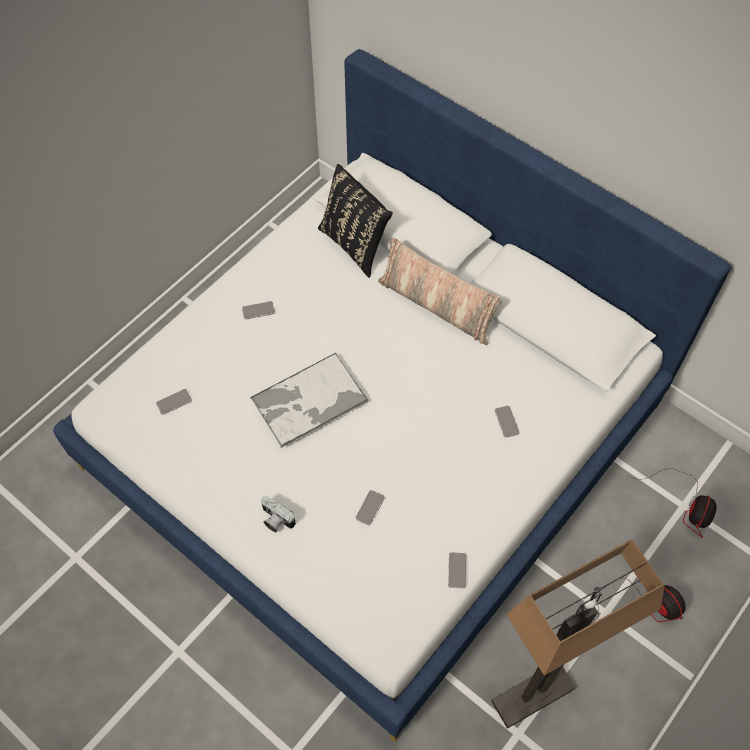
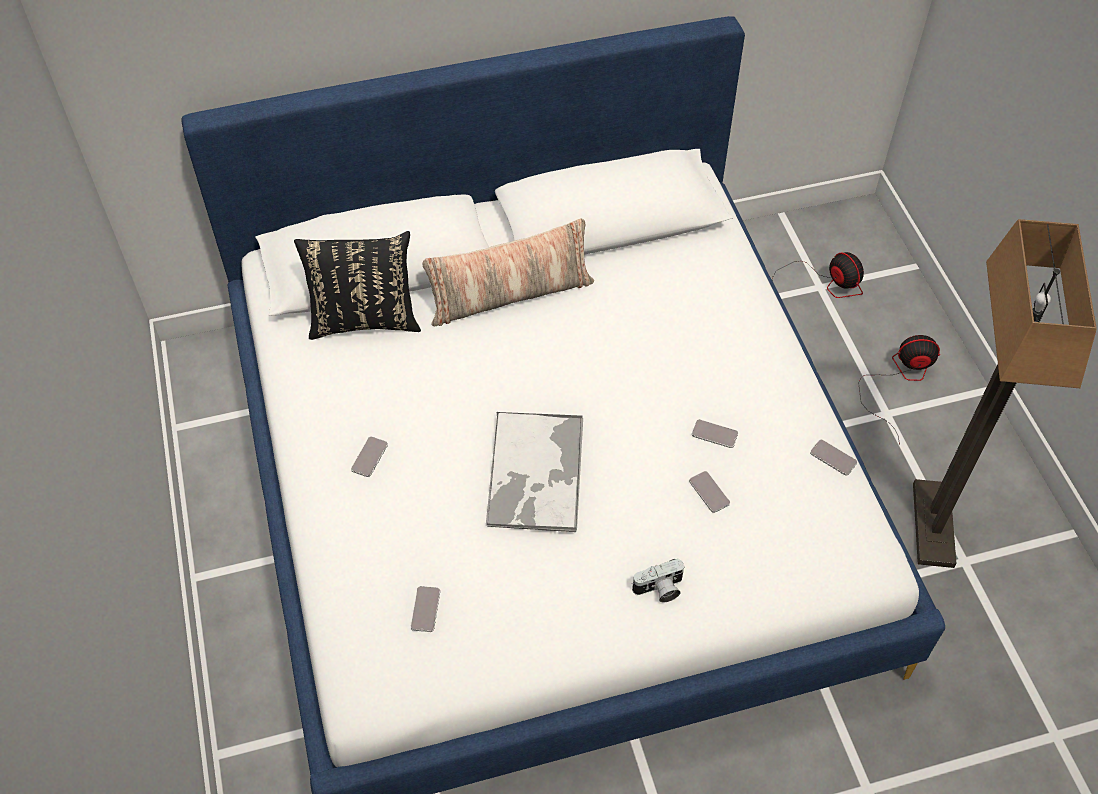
camera: 55 degrees left, 5 degrees down
phone [495,406,519,438] -> phone moved to [692,419,738,448]

